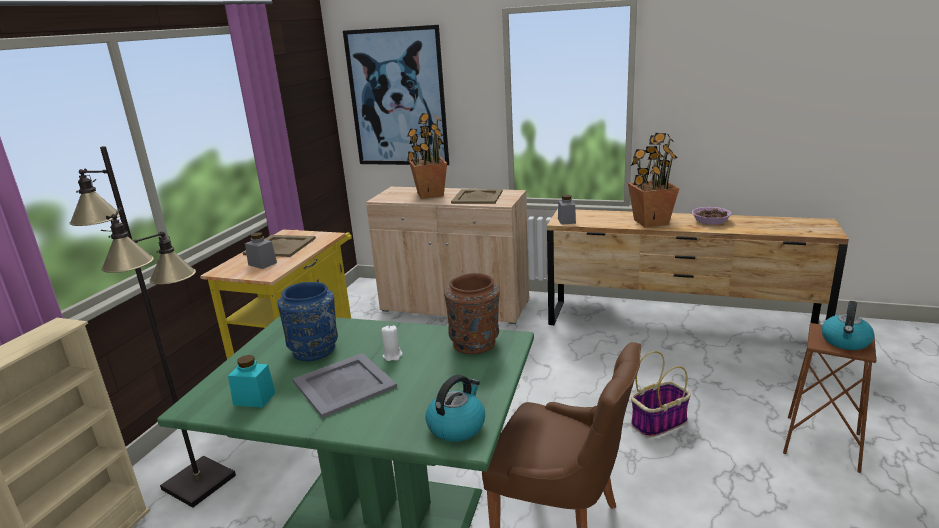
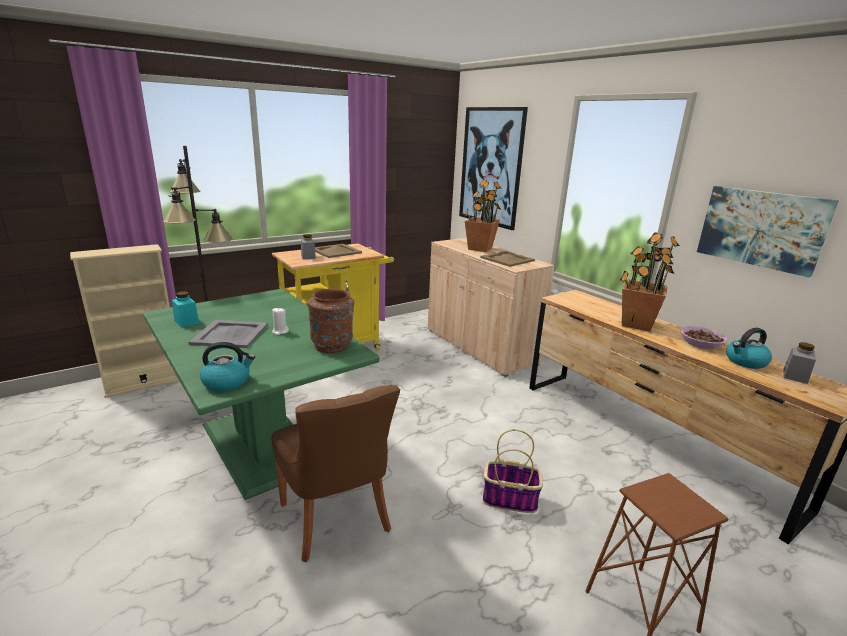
camera: 35 degrees right, 0 degrees up
blue vase [277,282,338,361] -> none
grey jar [558,195,576,225] -> grey jar moved to [783,342,816,384]
kettle [822,301,874,350] -> kettle moved to [726,328,772,369]
none -> picture [697,186,839,277]

